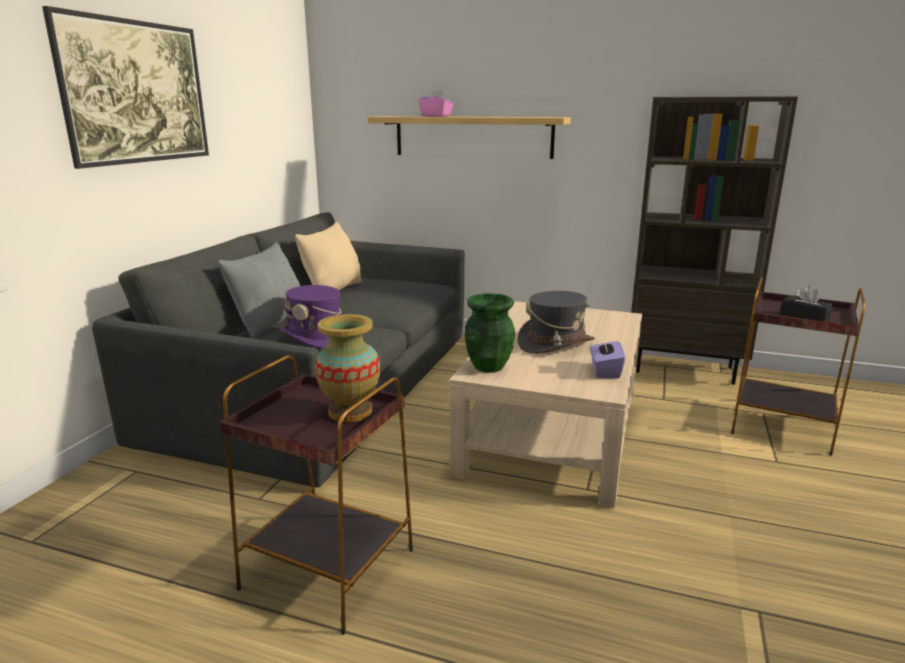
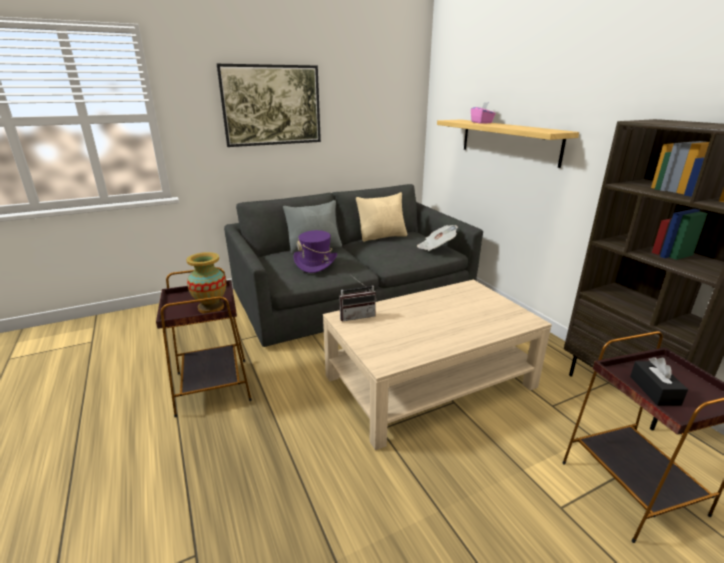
camera: 45 degrees right, 5 degrees up
green vase [465,293,515,373] -> radio [339,276,377,321]
grey hat [517,291,595,354] -> none
purple tissue box [590,336,625,379] -> none
none -> newspaper [417,225,458,251]

